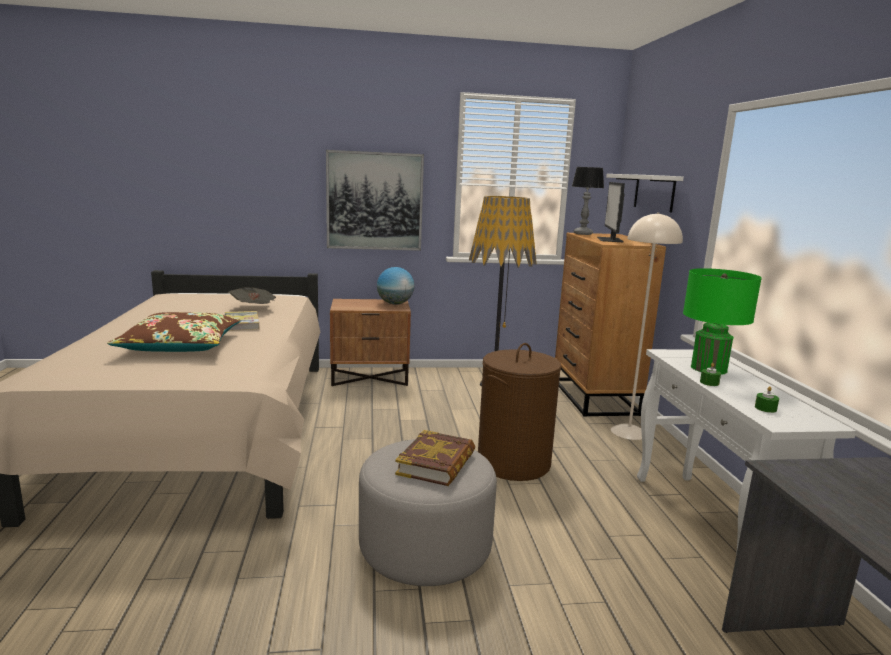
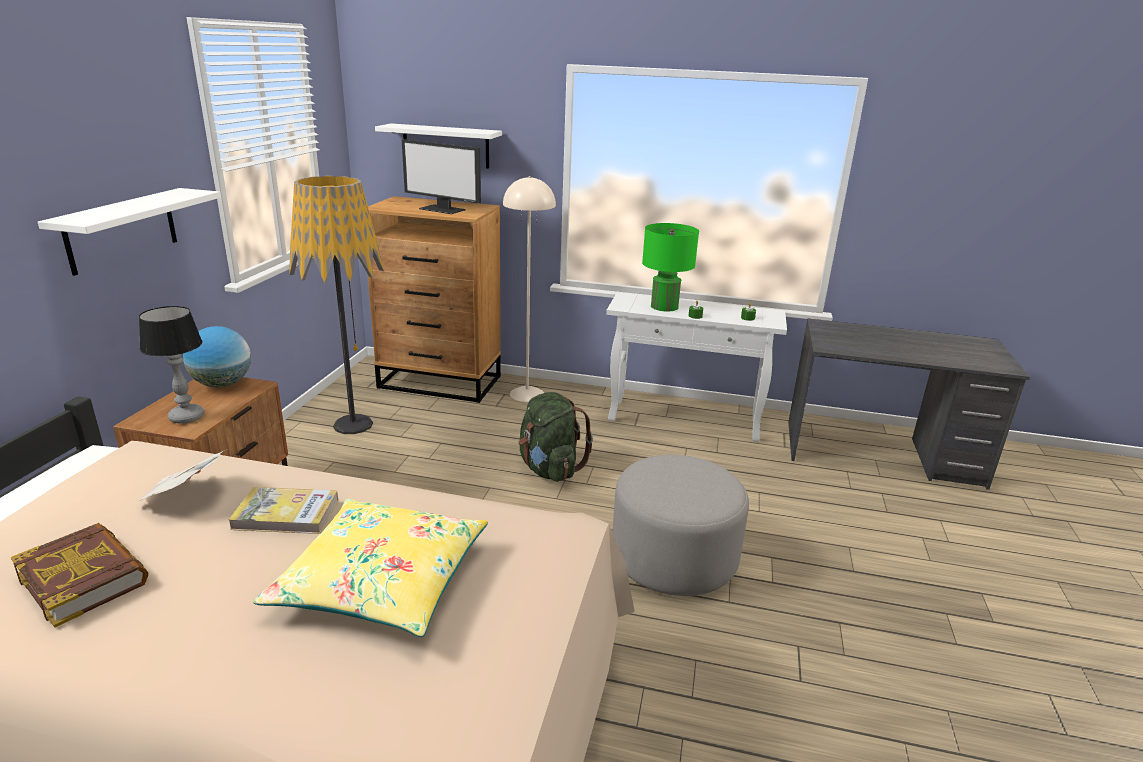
camera: 70 degrees left, 10 degrees up
brown pillow [107,312,241,352] -> yellow pillow [253,499,488,637]
picture [326,150,424,251] -> white shelf [38,188,221,276]
book [395,430,475,486] -> book moved to [11,523,148,628]
brown laundry basket [478,343,562,481] -> green backpack [518,392,593,482]
table lamp [572,167,604,235] -> table lamp moved to [139,306,204,424]

